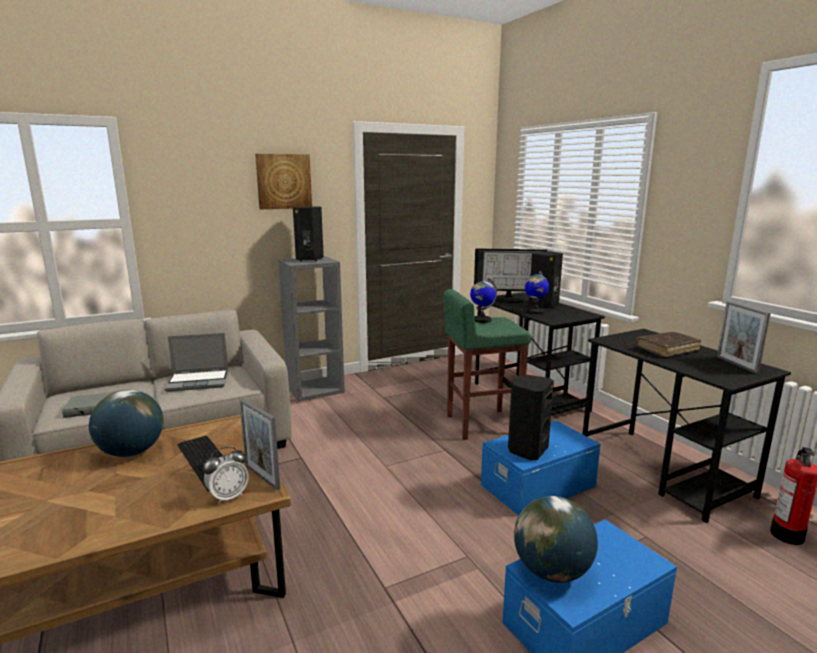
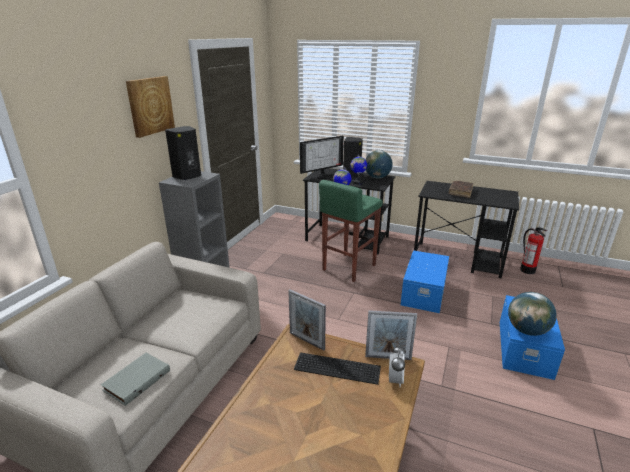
camera: 40 degrees left, 10 degrees up
globe [89,390,164,457] -> globe moved to [365,150,393,178]
laptop [164,333,229,392] -> none
black speaker [508,375,554,460] -> none
picture frame [717,301,771,374] -> picture frame moved to [288,289,326,351]

